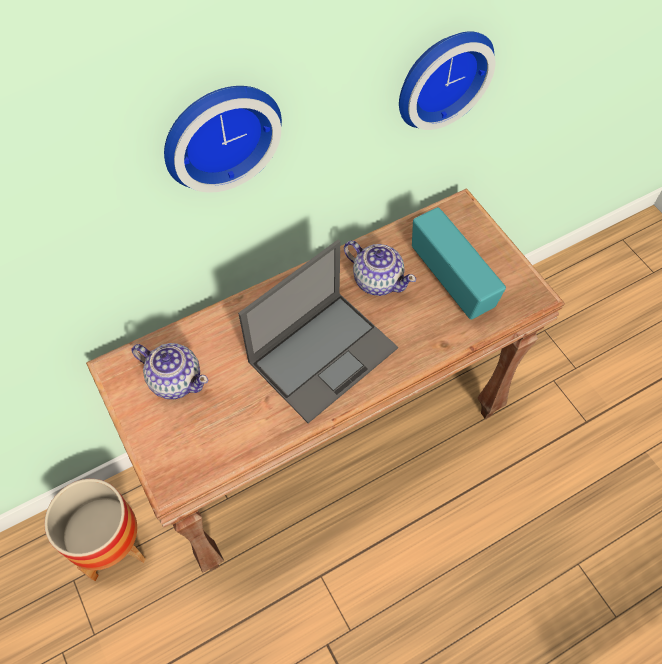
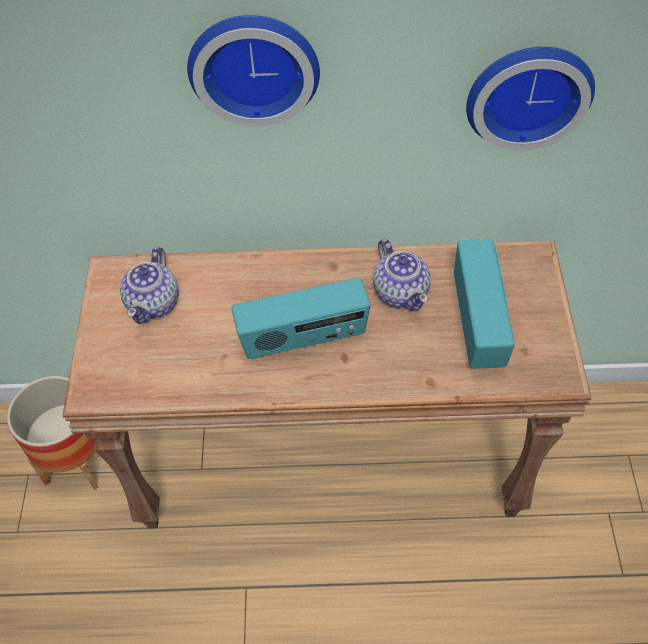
camera: 30 degrees right, 5 degrees down
teapot [131,343,209,399] -> teapot turned 45 degrees clockwise [120,247,179,324]
laptop [238,240,398,423] -> radio [231,278,371,359]

